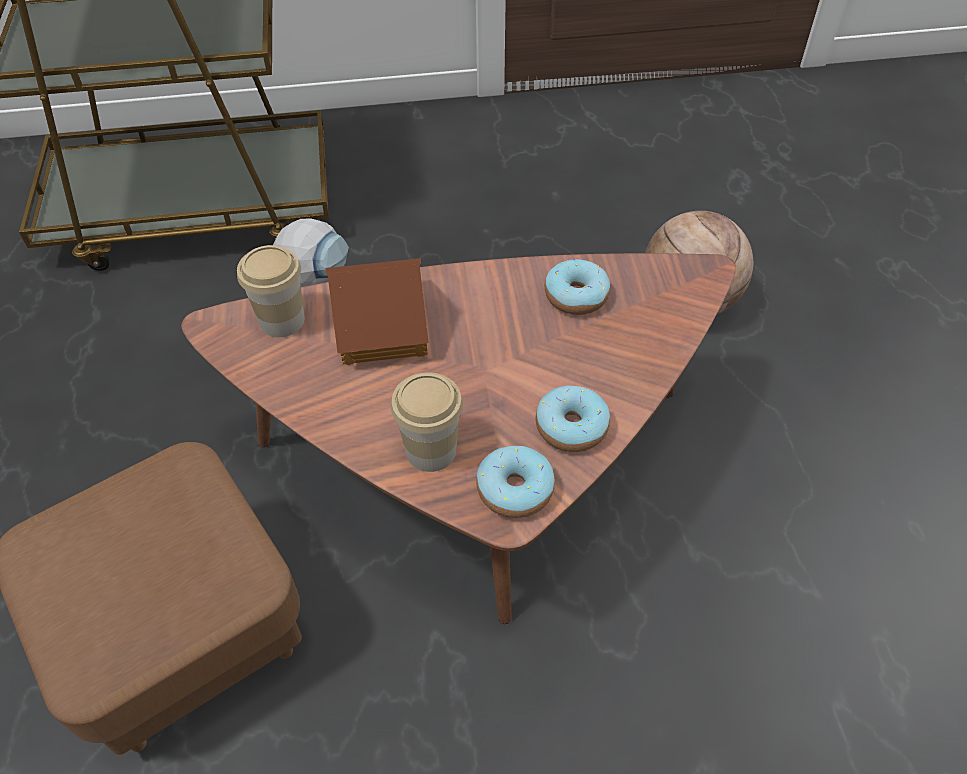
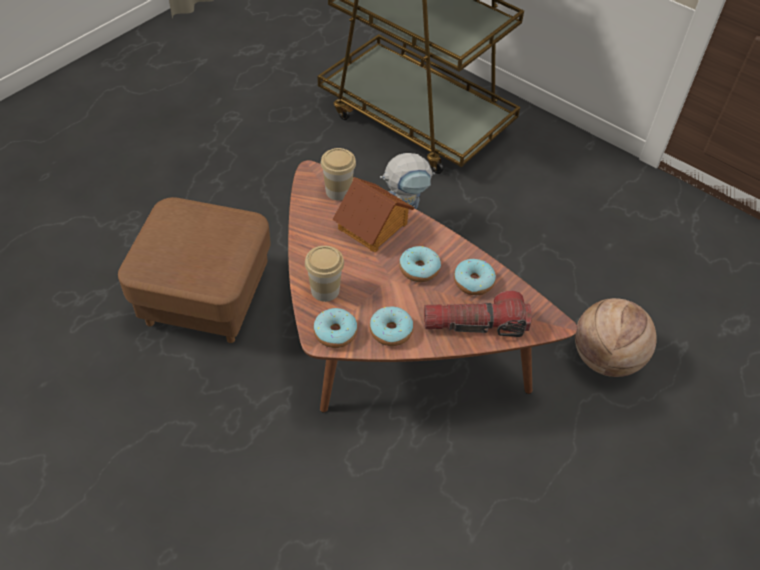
camera: 45 degrees right, 0 degrees up
none -> donut [399,246,441,282]
none -> flashlight [424,291,532,337]

